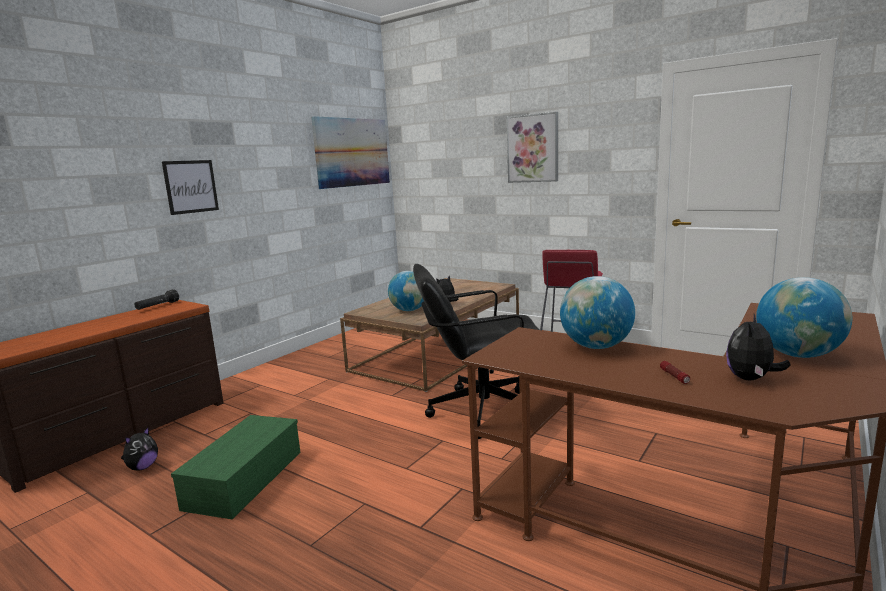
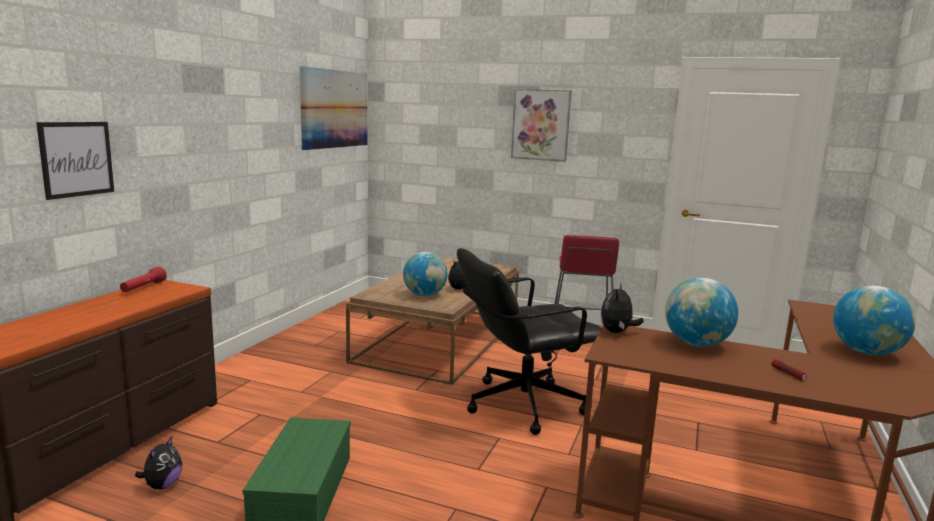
camera: 15 degrees left, 0 degrees up
black flashlight [135,289,179,310] -> red flashlight [120,267,167,292]
picture [162,160,219,215] -> picture moved to [36,122,114,200]
plush toy [726,314,790,380] -> plush toy moved to [601,283,644,333]

